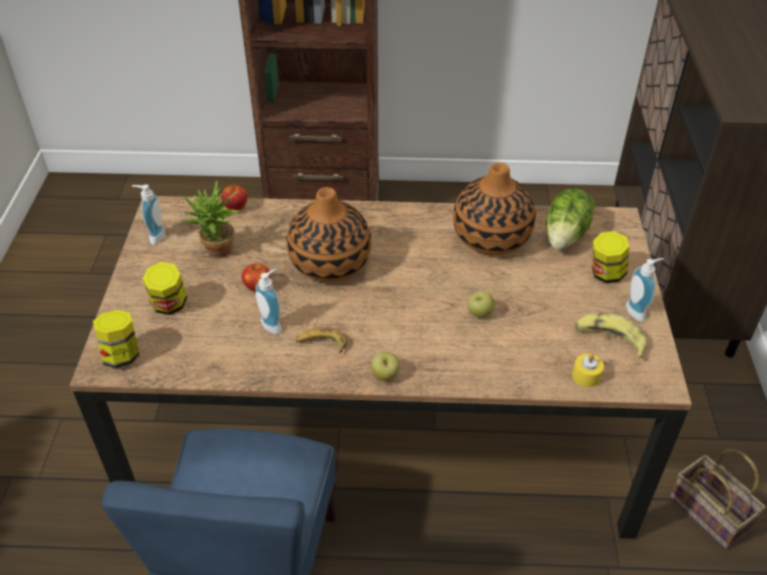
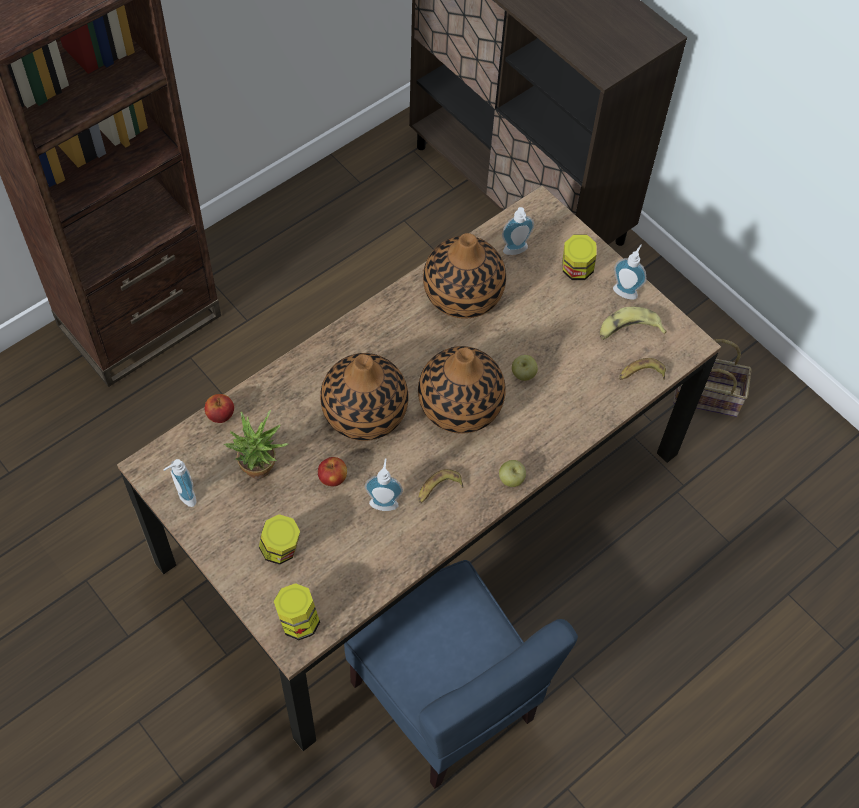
camera: 45 degrees left, 15 degrees up
lettuce [546,188,595,249] -> soap dispenser [502,207,534,255]
yellow candle [572,354,604,387] -> banana [619,358,666,380]
none -> vase [418,346,506,434]

